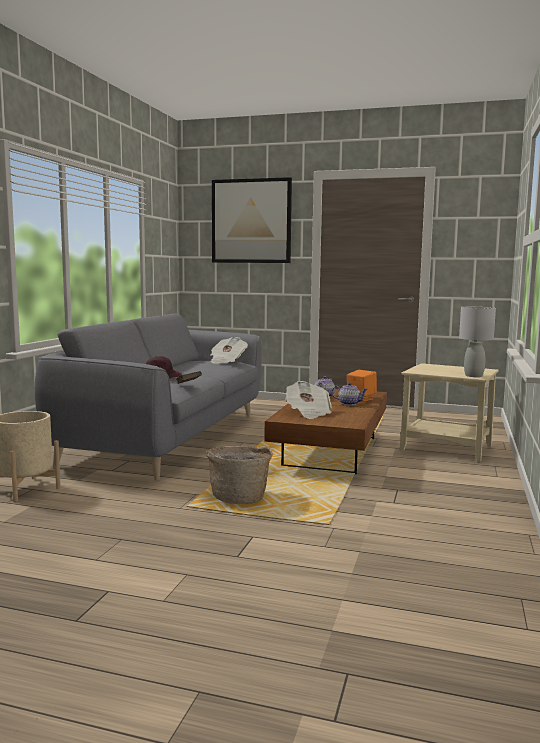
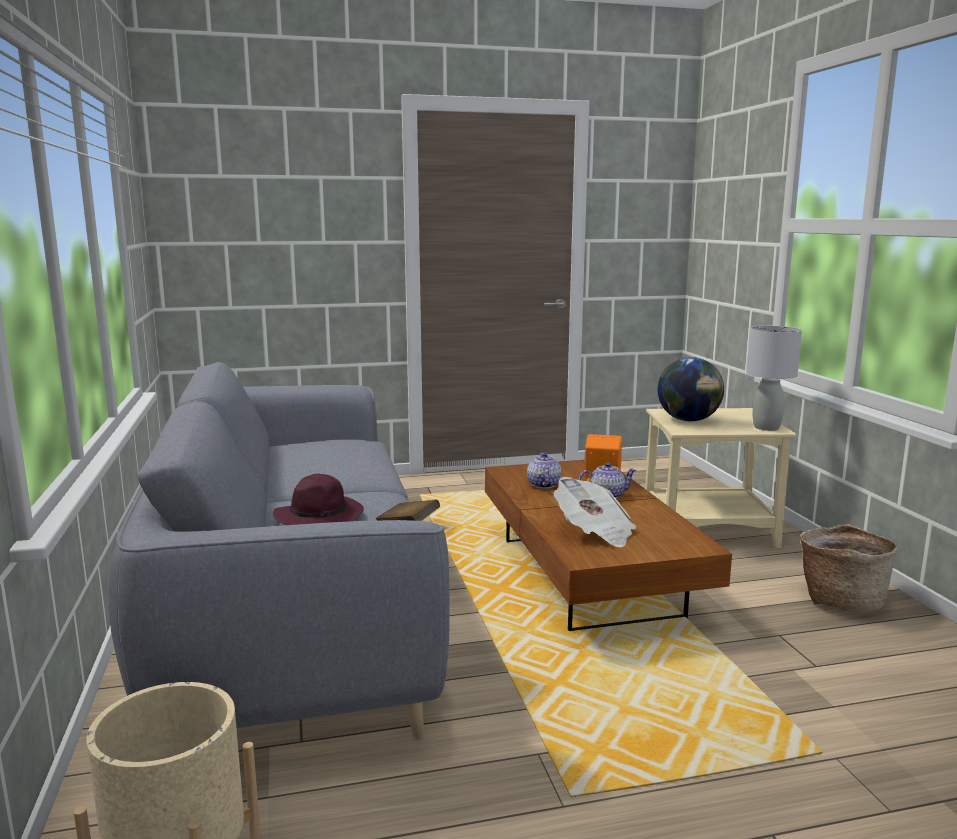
camera: 30 degrees left, 5 degrees up
basket [206,446,272,504] -> basket moved to [800,524,898,613]
newspaper [210,337,248,364] -> none
picture [212,177,292,263] -> none
none -> globe [658,357,724,422]

